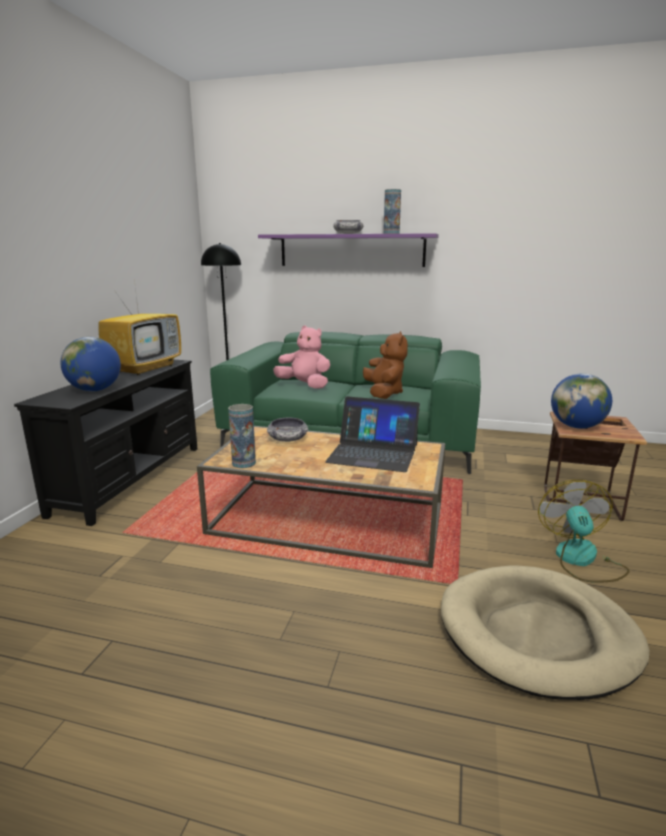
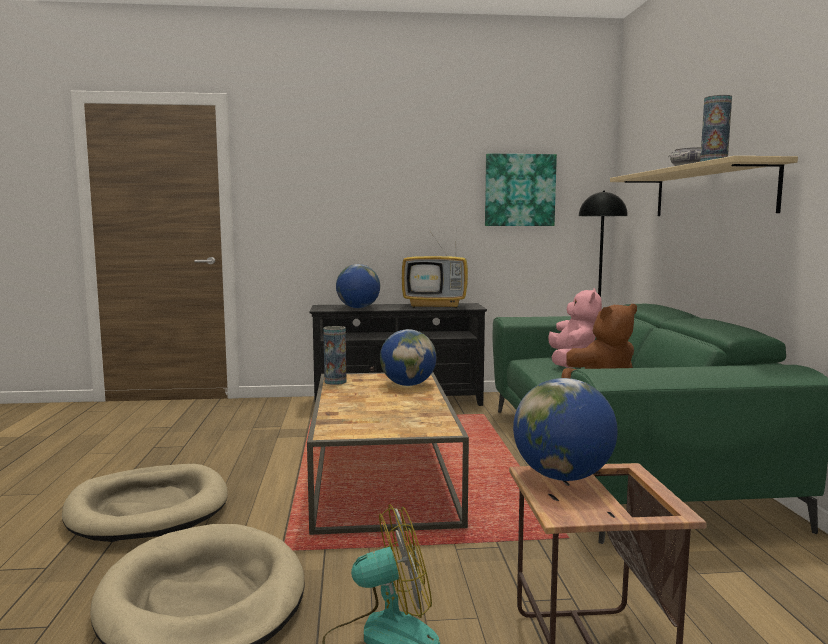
camera: 70 degrees right, 10 degrees down
purple shelf [258,233,439,267] -> beige shelf [610,156,798,216]
bowl [267,418,308,442] -> globe [380,329,436,386]
laptop [325,396,420,472] -> none
none -> beige dog bed [62,464,228,542]
none -> picture [485,154,557,226]

